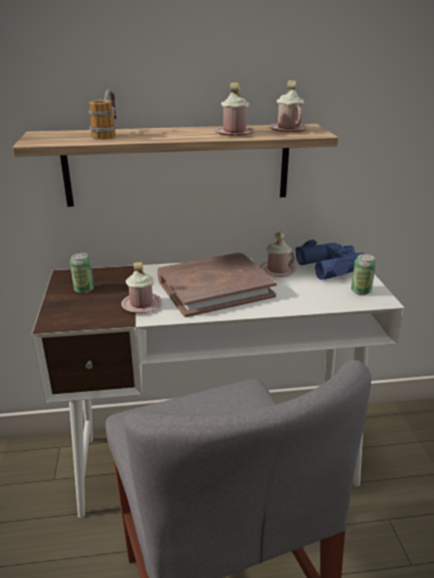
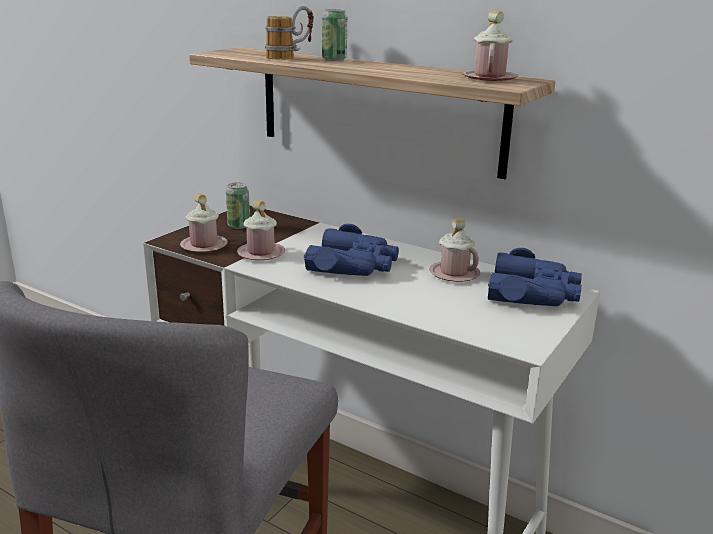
camera: 40 degrees right, 5 degrees down
brown book [157,253,277,317] -> blue binoculars [304,224,399,276]
pink mug [215,82,255,136] -> pink mug moved to [180,193,228,252]
can [351,254,376,295] -> can moved to [322,9,347,61]

